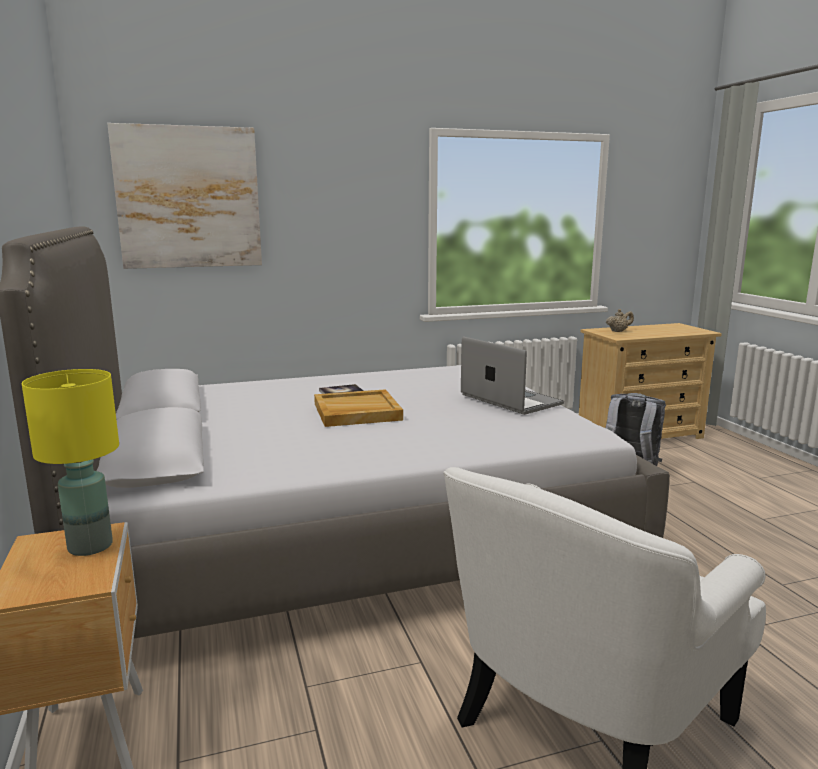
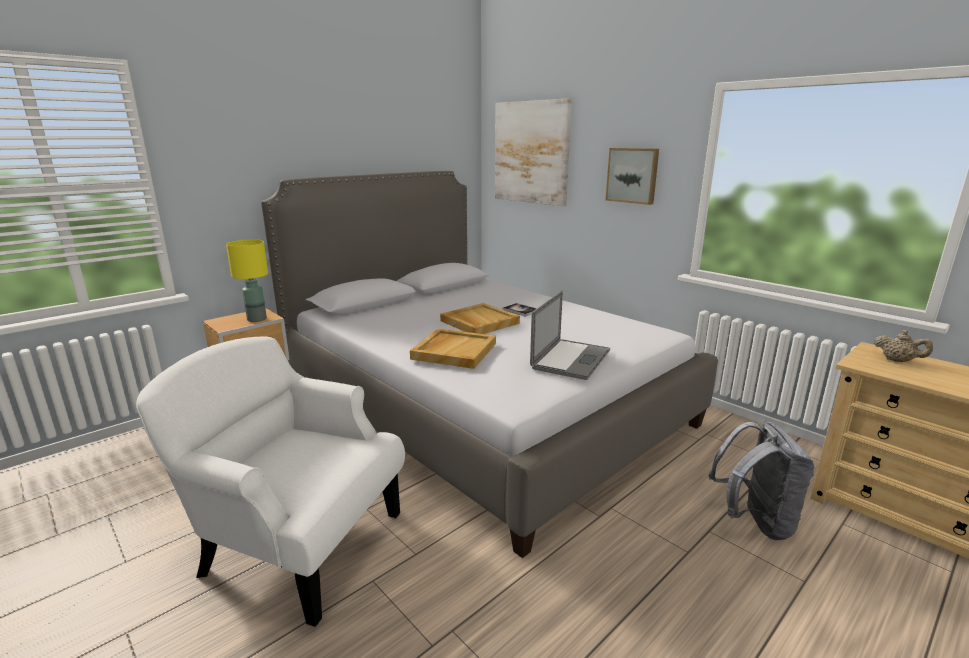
camera: 65 degrees right, 5 degrees up
none -> beige tray [410,329,496,369]
none -> picture [606,148,659,205]

